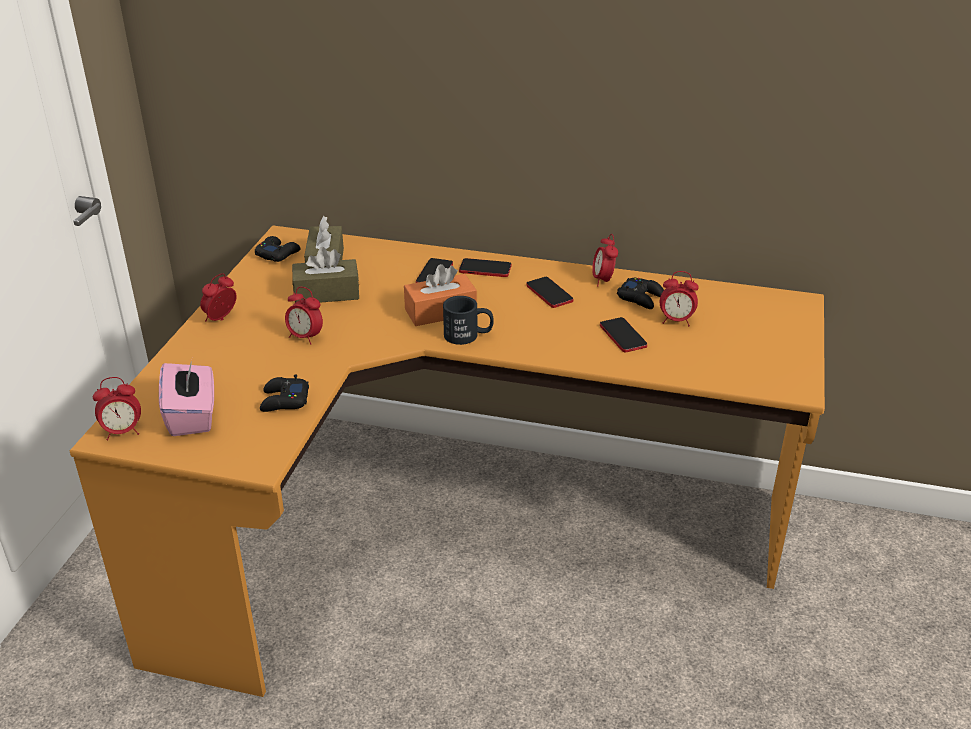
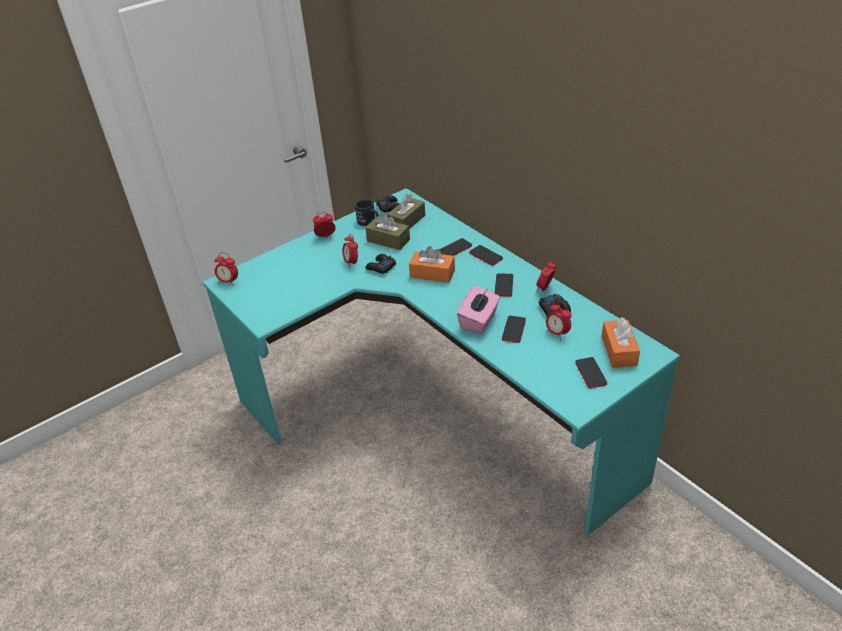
camera: 40 degrees right, 5 degrees up
orange desk [70,226,825,697] -> turquoise desk [202,188,680,535]
pink tissue box [159,360,214,436] -> pink tissue box moved to [457,286,500,334]
black game controller [260,375,309,412] -> black game controller moved to [365,254,396,274]
black mug [443,296,494,345] -> black mug moved to [355,199,379,226]
none -> phone [575,357,607,388]
none -> orange tissue box [602,317,640,368]

